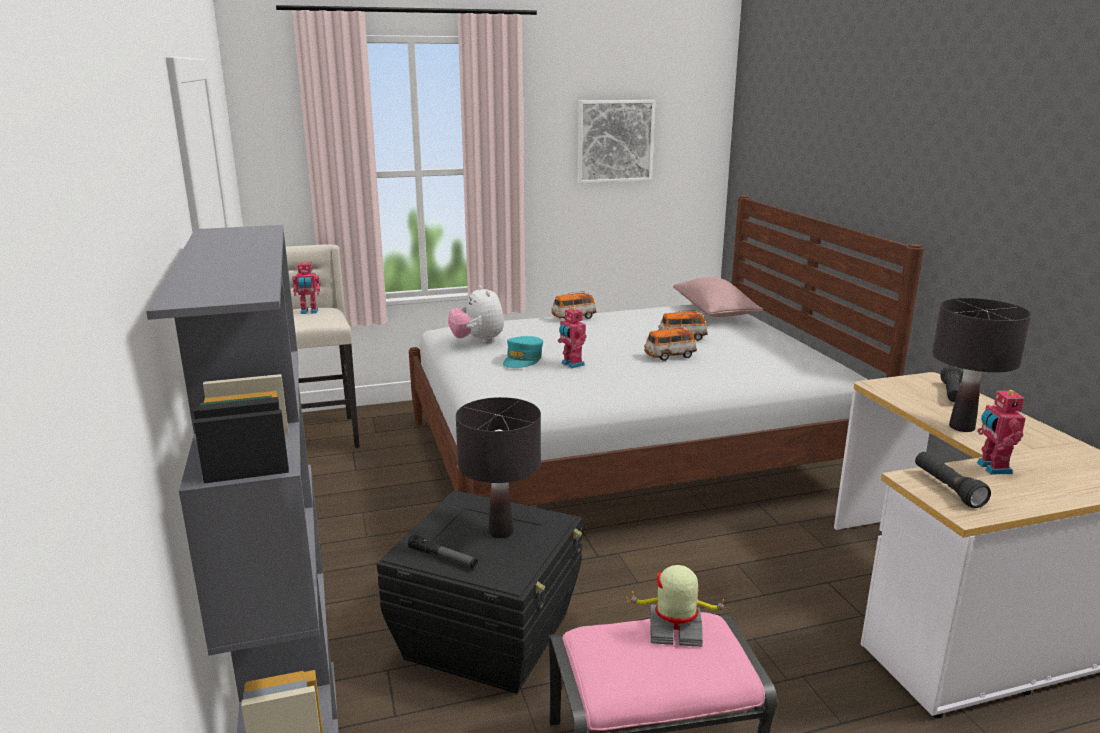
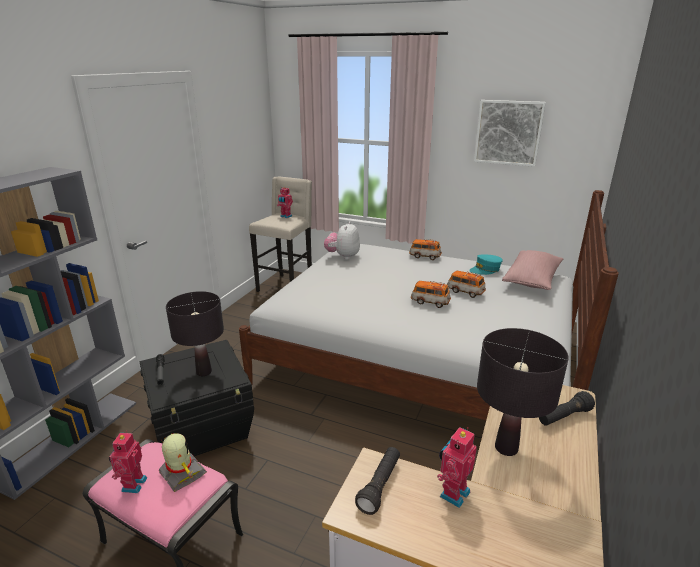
camera: 40 degrees right, 5 degrees up
turquoise cap [503,336,543,368] -> turquoise cap moved to [469,255,503,275]
toy robot [558,307,587,368] -> toy robot moved to [109,430,147,493]

